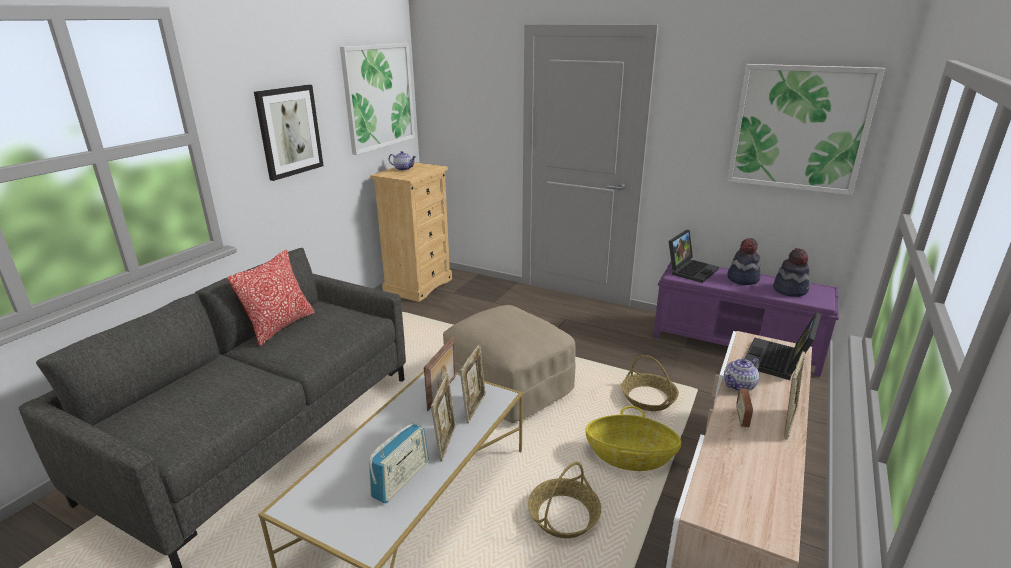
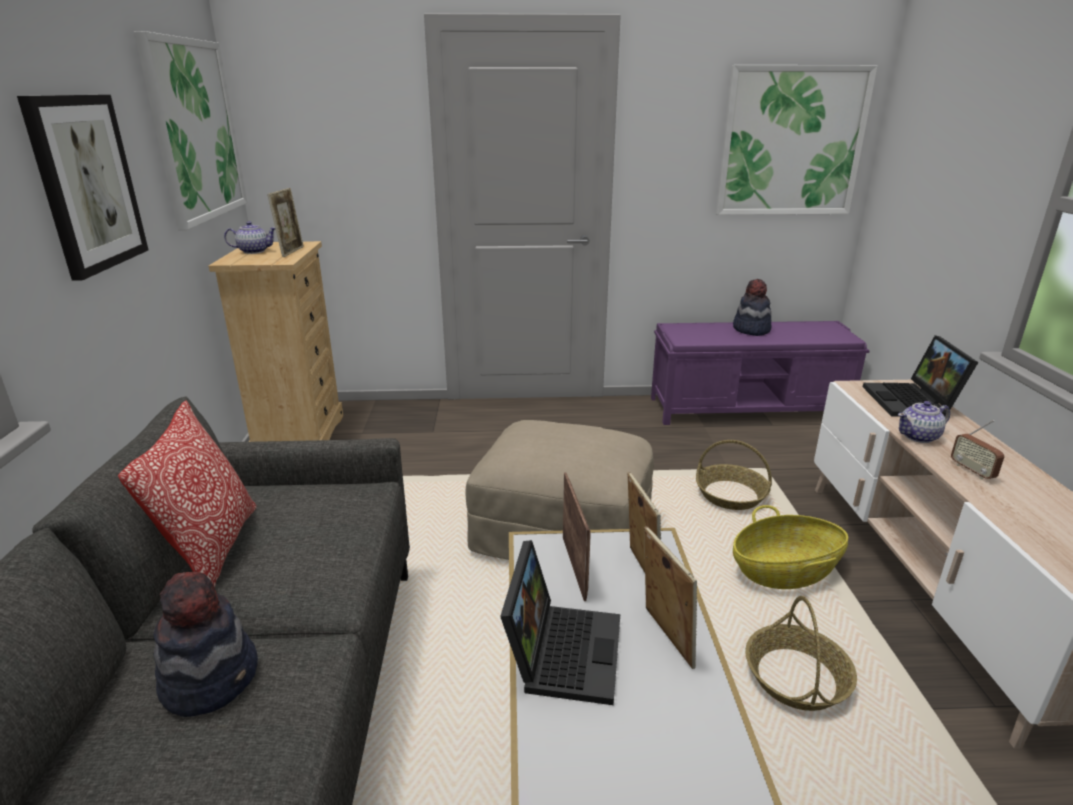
camera: 30 degrees left, 0 degrees up
radio [369,423,429,503] -> none
laptop [669,230,719,283] -> laptop moved to [500,540,620,705]
teapot [724,358,760,391] -> teapot turned 45 degrees clockwise [898,401,950,443]
hat [773,248,810,297] -> hat moved to [153,571,258,717]
picture frame [785,351,805,440] -> picture frame moved to [267,188,304,257]

